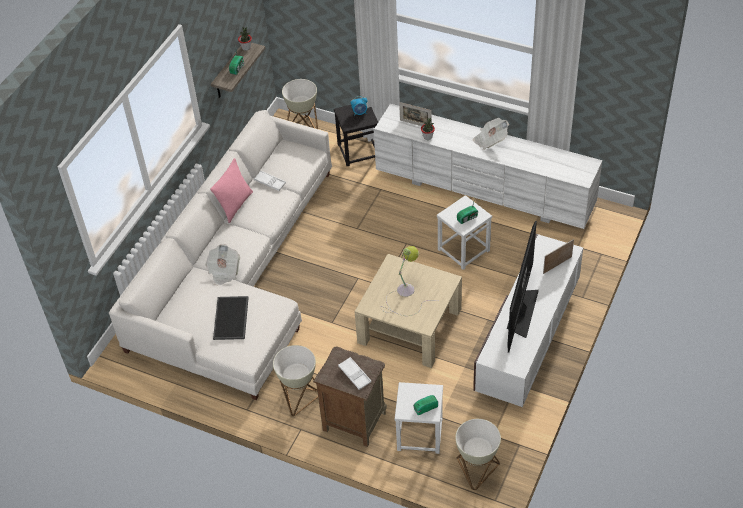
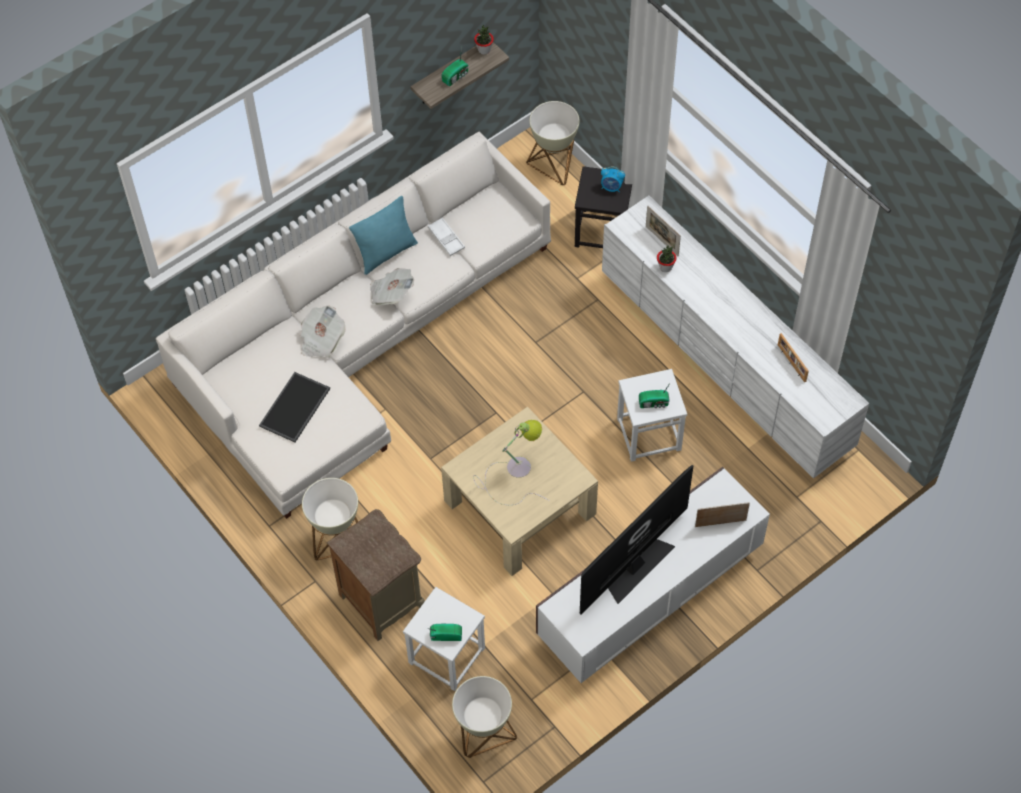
camera: 25 degrees right, 10 degrees up
pink pillow [210,158,253,223] -> turquoise pillow [349,196,418,275]
white tray [338,357,372,390] -> none
newspaper [473,118,509,150] -> newspaper moved to [370,268,414,305]
none -> picture frame [778,333,809,383]

